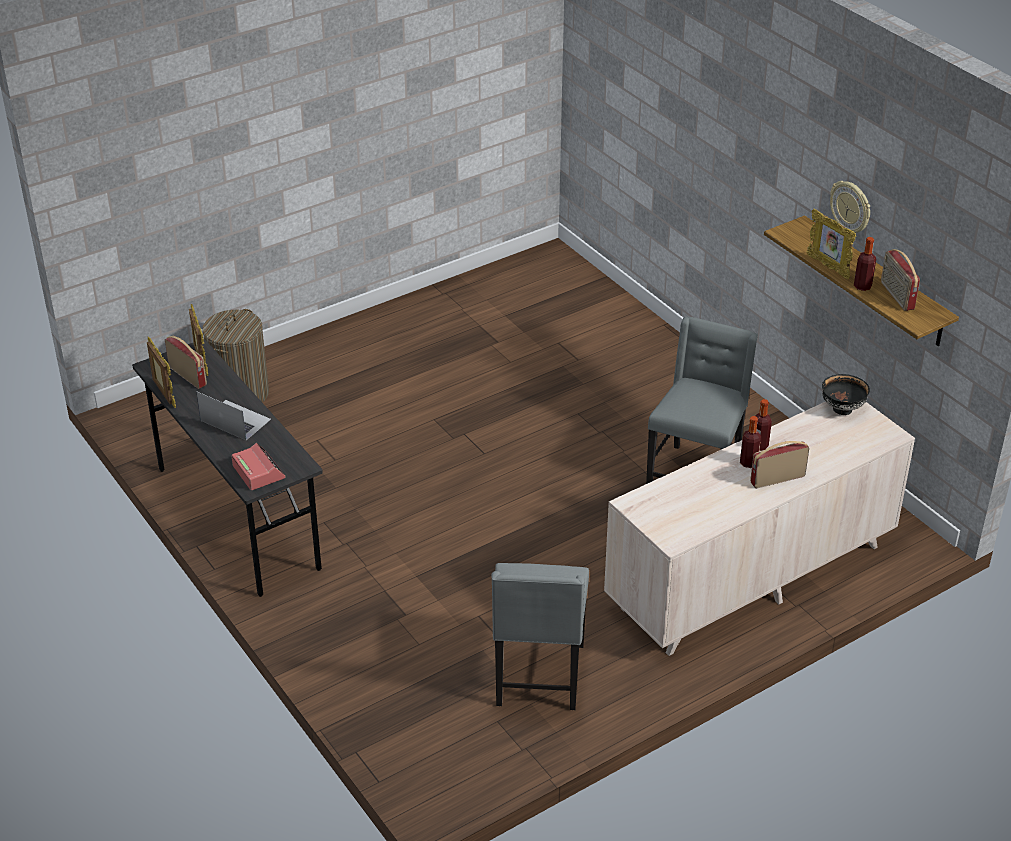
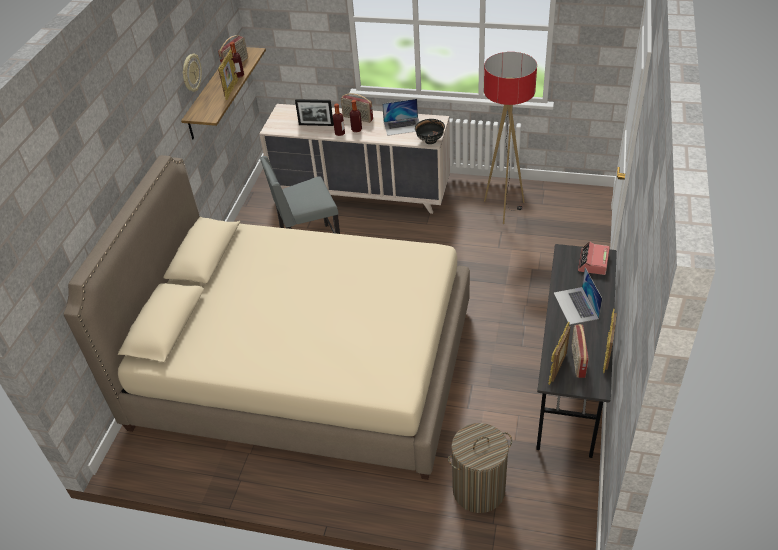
camera: 130 degrees left, 5 degrees up
grey chair [491,563,589,710] -> floor lamp [484,52,537,224]
black bowl [822,374,870,415] -> black bowl moved to [415,119,445,144]
none -> beige bed [64,155,470,480]
none -> picture frame [295,99,334,126]
none -> laptop [382,99,419,136]

